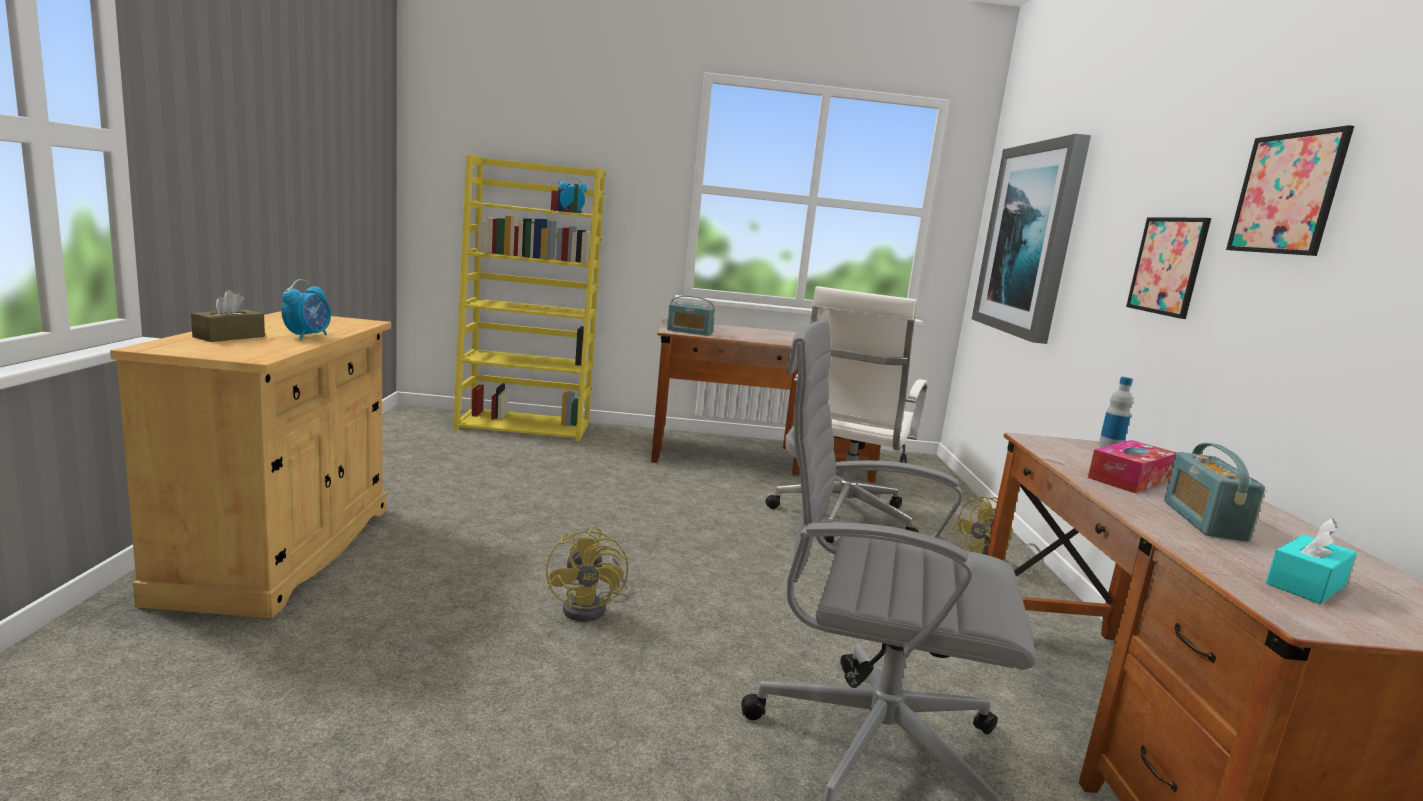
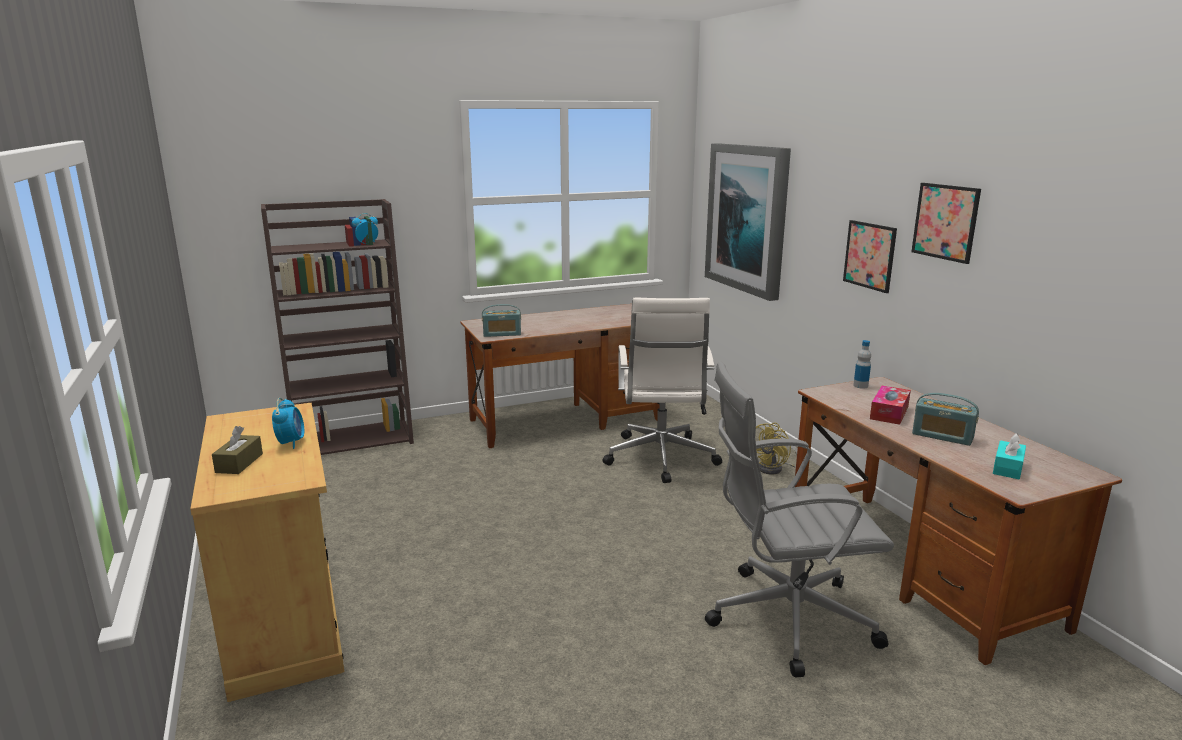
camera: 20 degrees left, 5 degrees up
yellow bookcase [453,154,605,441] -> brown bookcase [261,199,414,455]
yellow fan [546,526,628,622] -> none
radio [1164,443,1265,542] -> radio turned 45 degrees counterclockwise [912,393,979,446]

